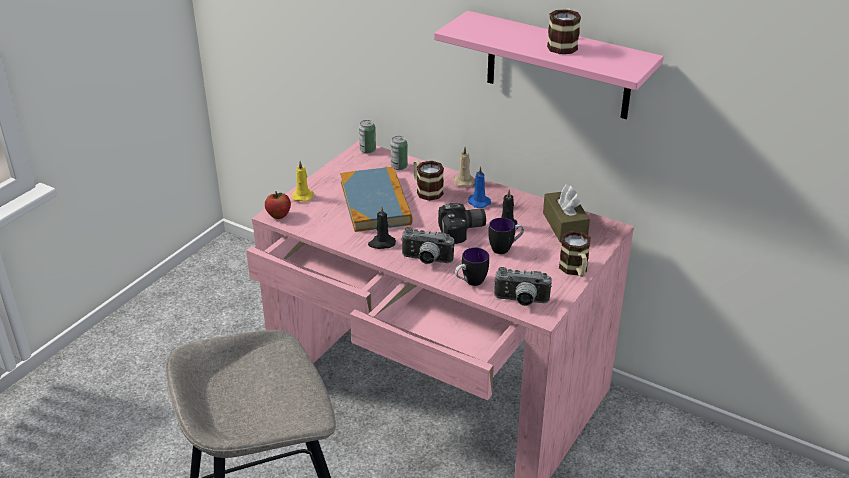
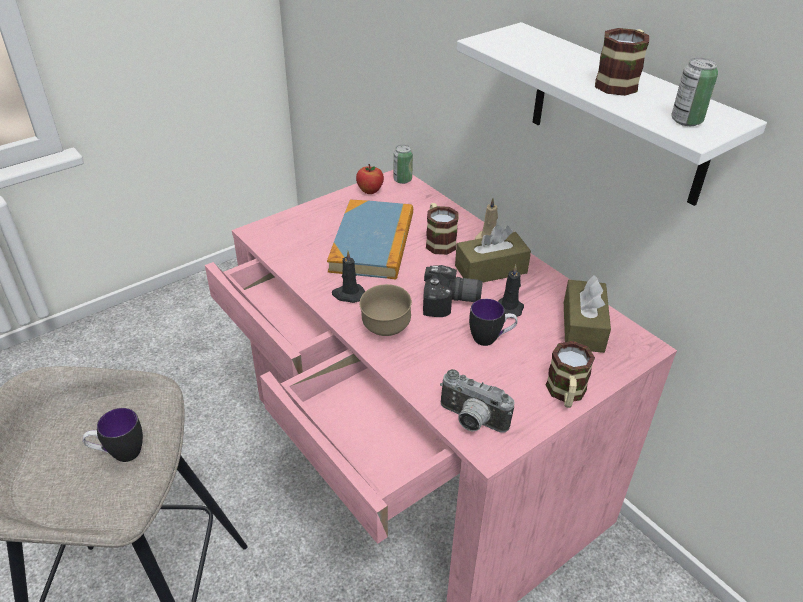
camera: 20 degrees right, 5 degrees up
apple [265,191,291,219] -> apple moved to [356,164,384,194]
yellow candle [291,161,314,202] -> none
can [390,136,408,170] -> can moved to [671,58,718,126]
camera [401,227,454,264] -> brown bowl [359,284,412,336]
pink shelf [434,11,664,119] -> white shelf [457,22,767,206]
mug [455,248,489,286] -> mug moved to [83,408,143,462]
blue candle [468,166,491,208] -> brown tissue box [455,225,531,282]

